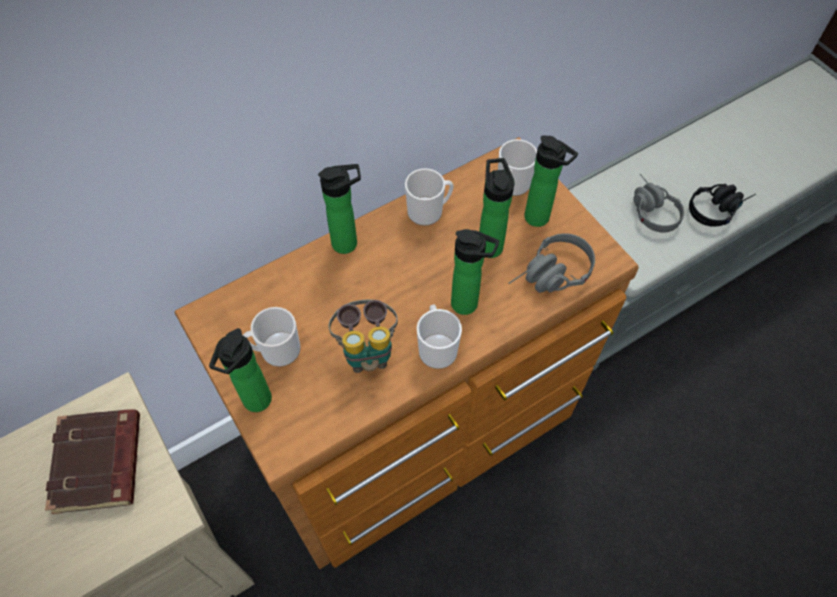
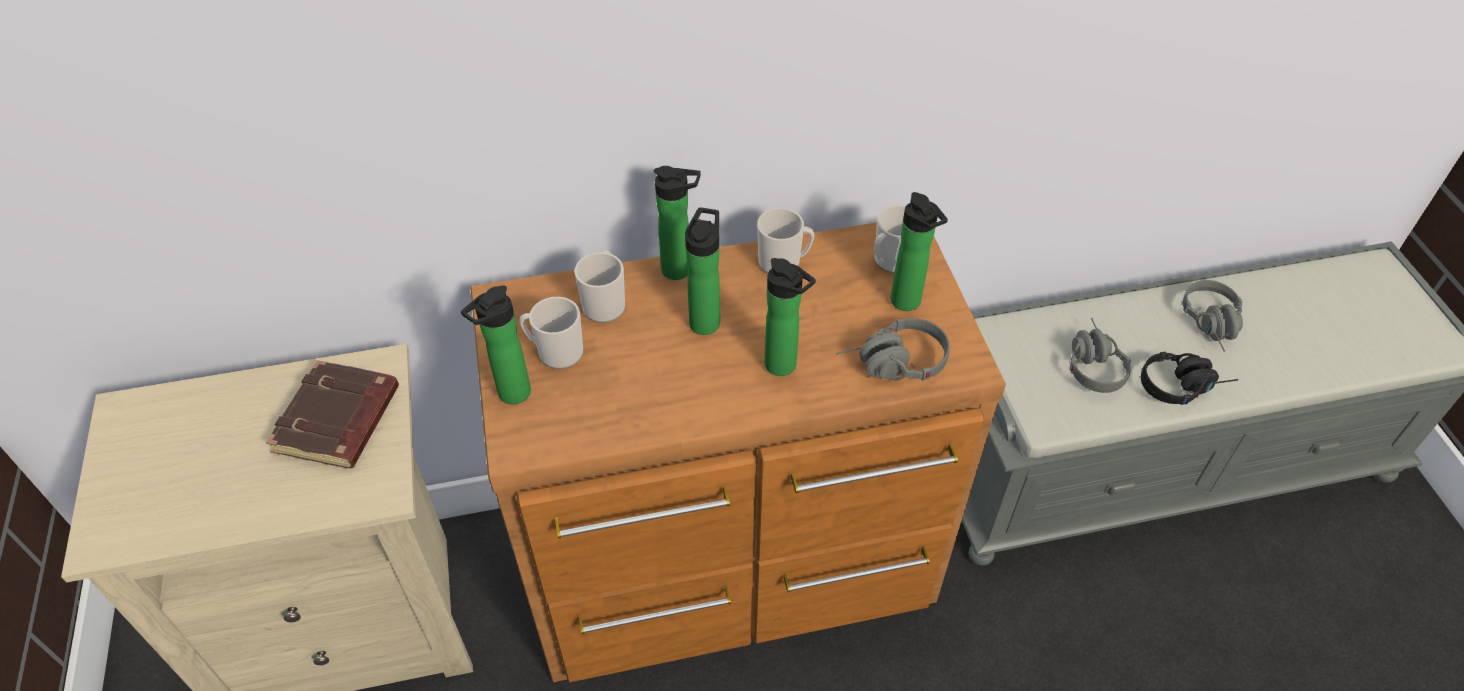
camera: 20 degrees right, 10 degrees down
binoculars [329,299,398,373] -> none
mug [417,305,462,369] -> mug moved to [574,250,625,323]
bottle [479,158,514,258] -> bottle moved to [685,208,720,335]
none -> grey headphones [1183,280,1243,352]

